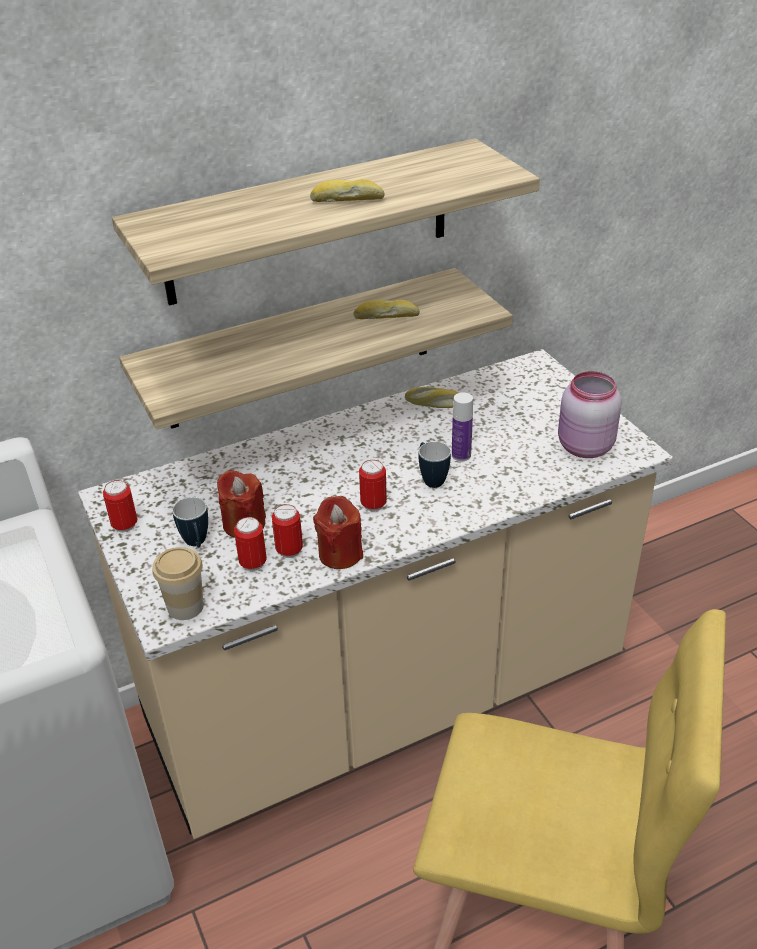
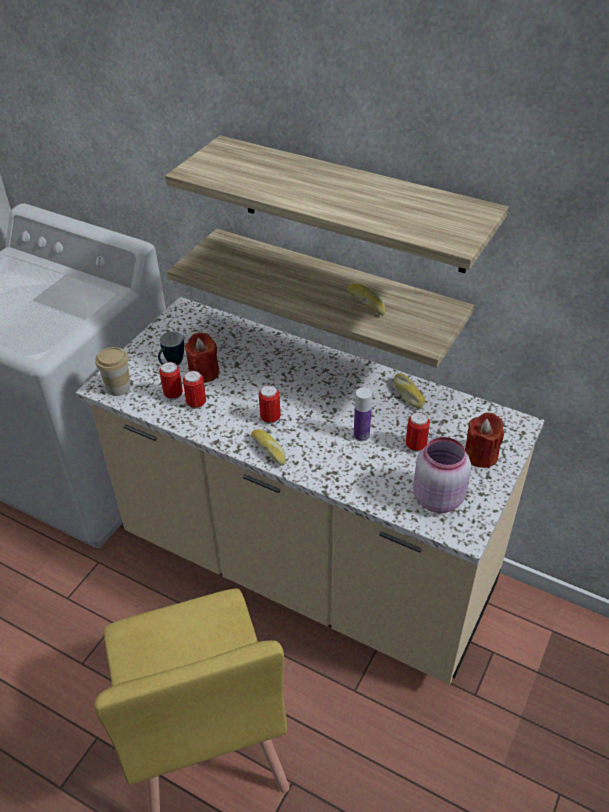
camera: 55 degrees right, 5 degrees up
can [103,480,137,532] -> can moved to [406,412,430,452]
bread [310,179,385,202] -> bread moved to [251,429,286,466]
red candle [313,496,363,569] -> red candle moved to [465,413,504,468]
mug [419,441,451,488] -> none

